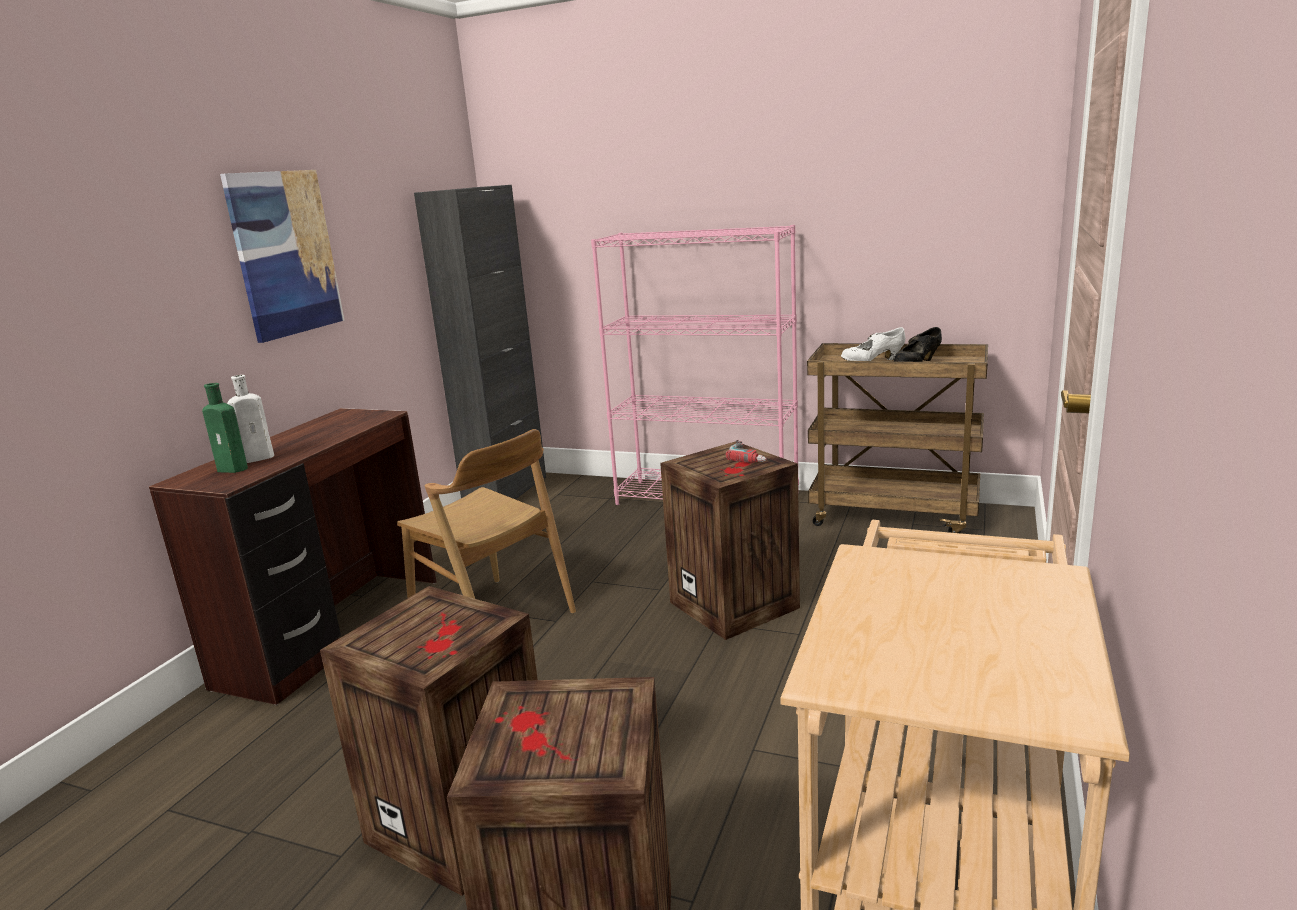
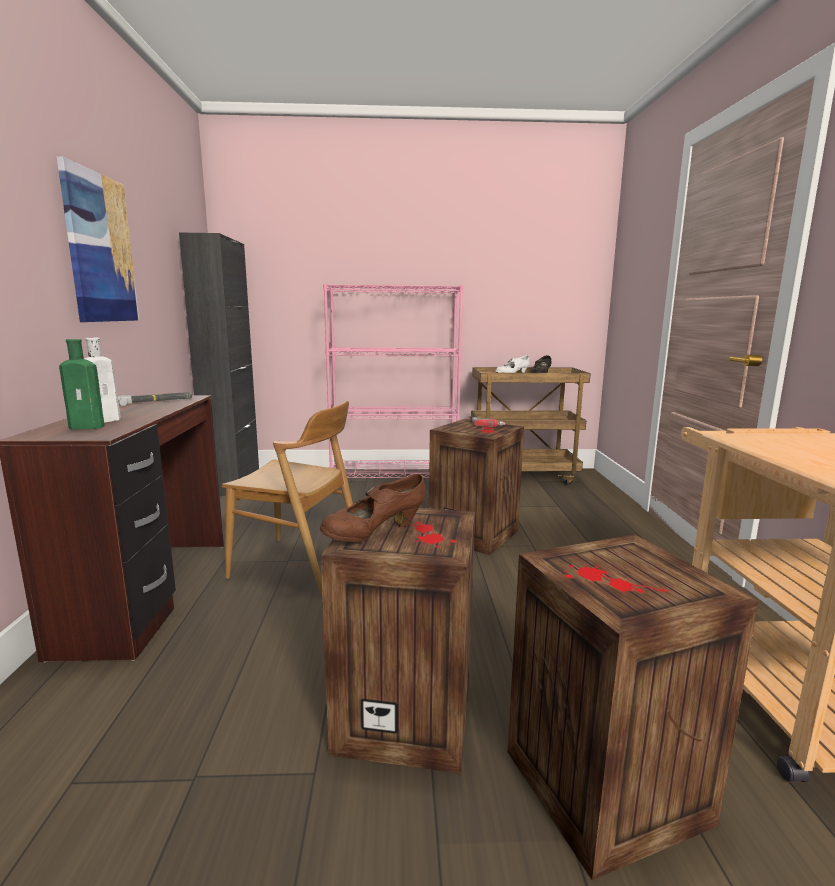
camera: 25 degrees left, 5 degrees down
none -> hammer [118,392,192,406]
none -> brown shoe [320,474,426,542]

